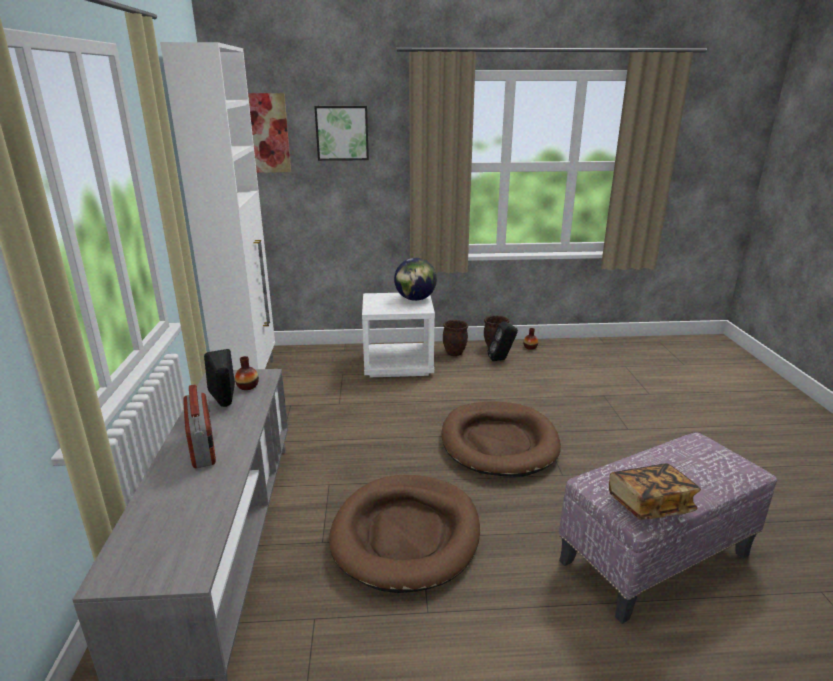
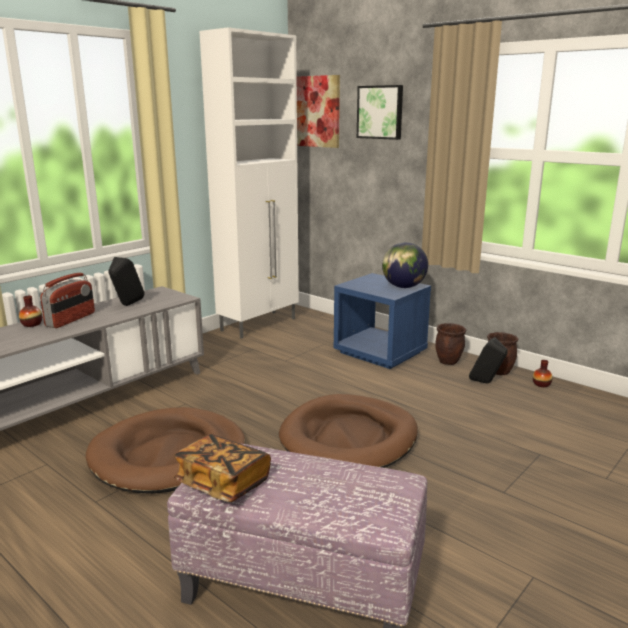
camera: 45 degrees right, 5 degrees down
vase [235,356,259,390] -> vase moved to [19,296,42,327]
white nightstand [362,293,435,377] -> blue nightstand [333,273,431,369]

